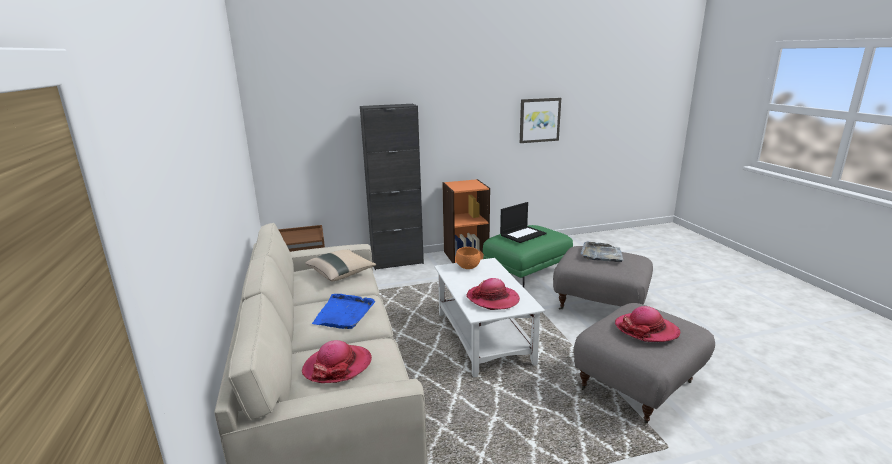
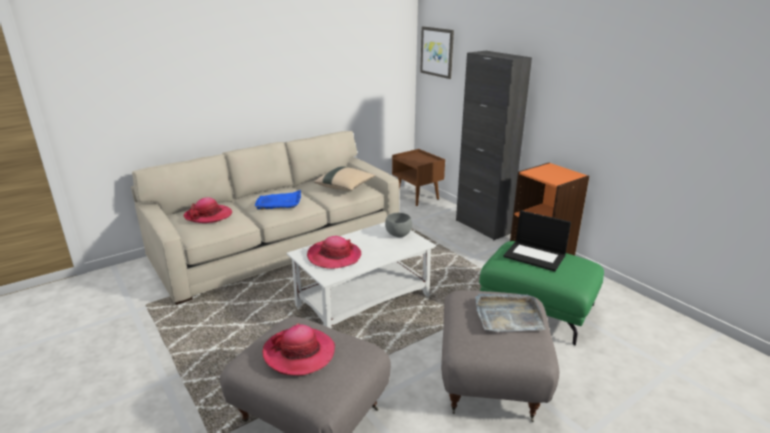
camera: 70 degrees right, 5 degrees up
orange bowl [455,247,481,269] -> grey bowl [385,213,412,238]
picture [520,98,561,143] -> picture moved to [420,26,454,79]

